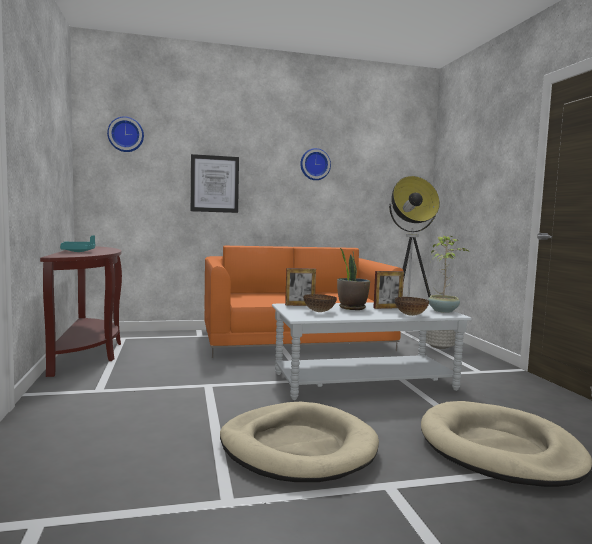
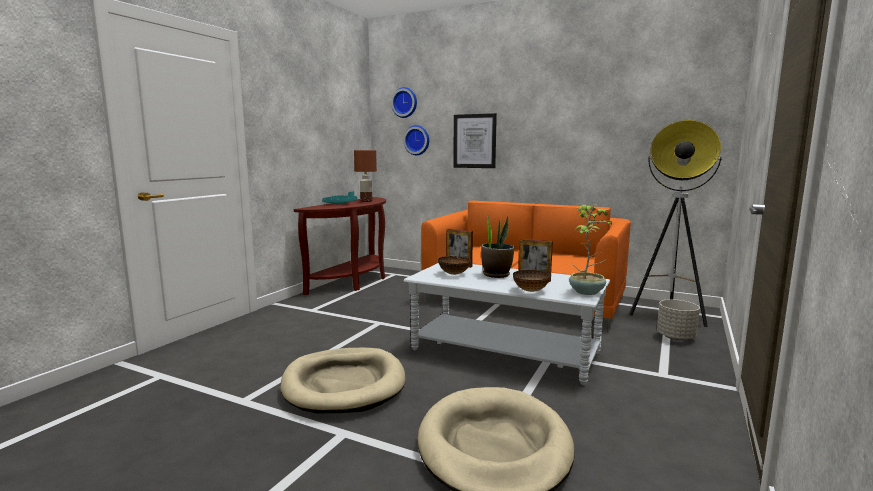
camera: 40 degrees right, 5 degrees up
wall clock [300,148,331,180] -> wall clock moved to [403,125,429,155]
none -> brown table lamp [354,150,377,202]

